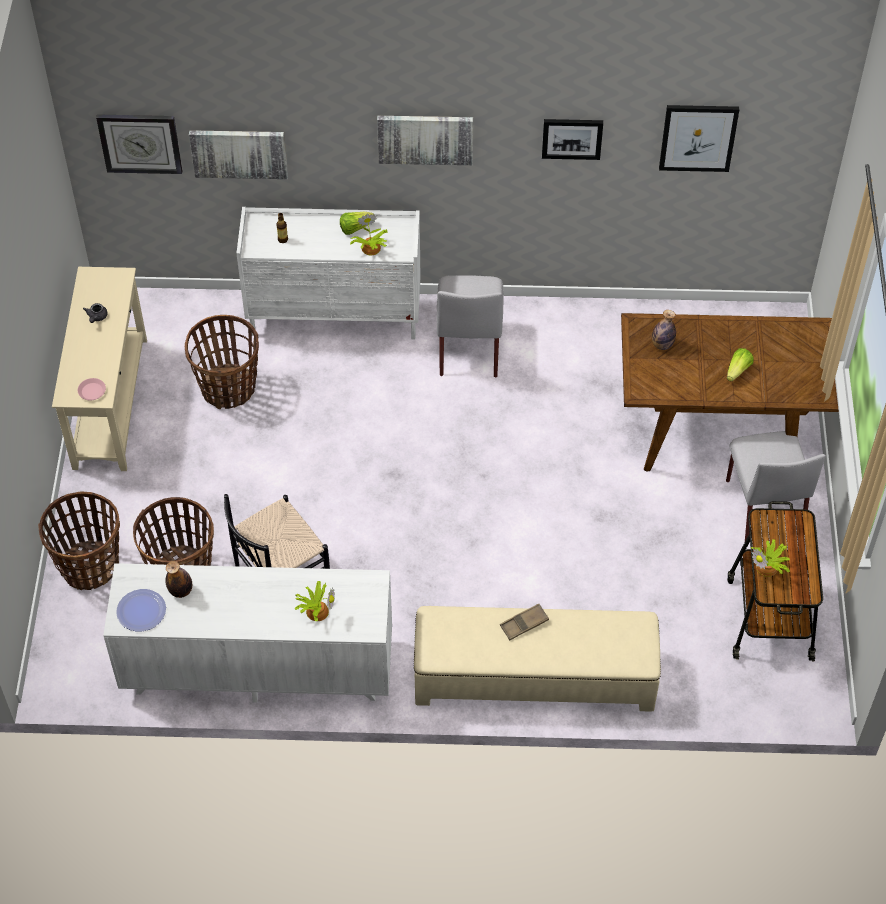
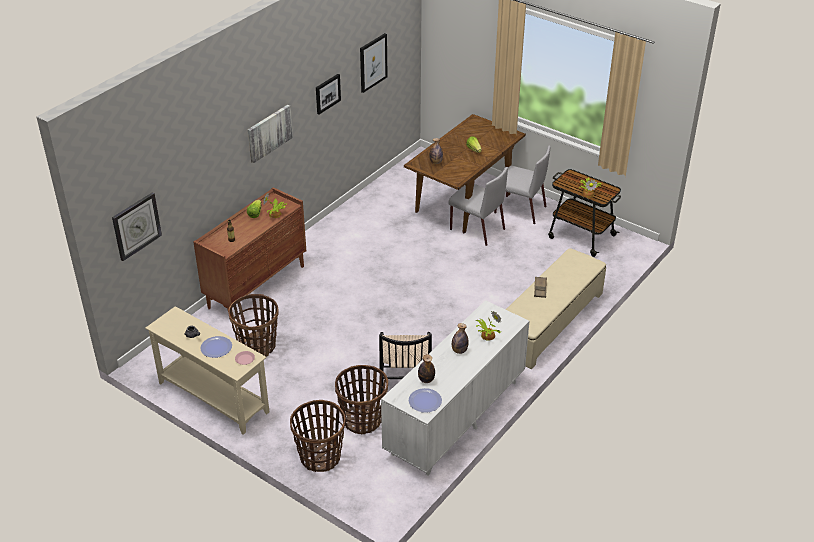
camera: 55 degrees left, 15 degrees down
picture [189,130,288,179] -> none
white cabinet [236,207,421,340] -> brown cabinet [193,187,306,318]
grey chair [437,275,503,377] -> grey chair moved to [448,167,508,246]
none -> plate [200,336,232,358]
none -> bottle [452,323,468,354]

